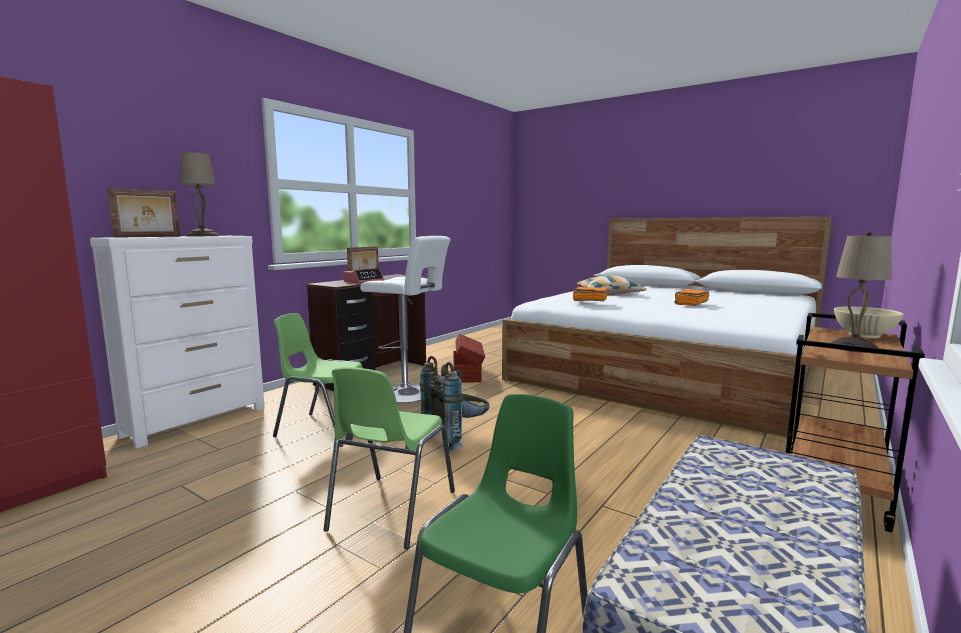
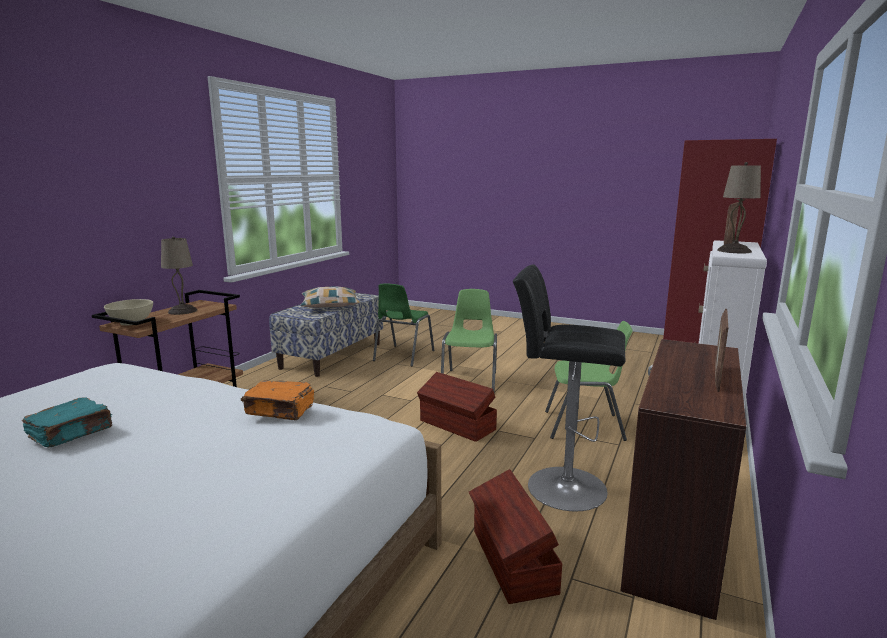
camera: 170 degrees right, 5 degrees up
alarm clock [343,268,384,283] -> none
white stool [360,236,451,403] -> black stool [513,264,626,511]
grey backpack [420,356,490,452] -> brown storage box [417,372,497,442]
pillow [577,276,647,295] -> pillow moved to [301,286,359,308]
orange book [674,289,710,306] -> turquoise book [22,397,113,447]

